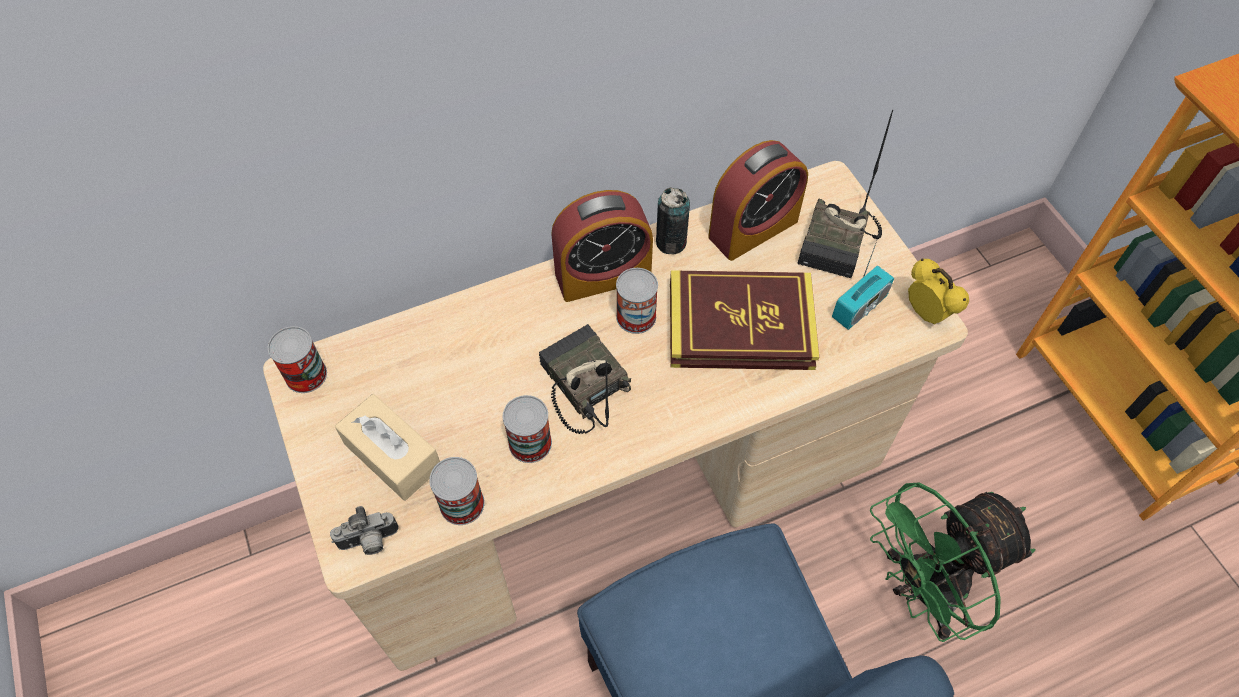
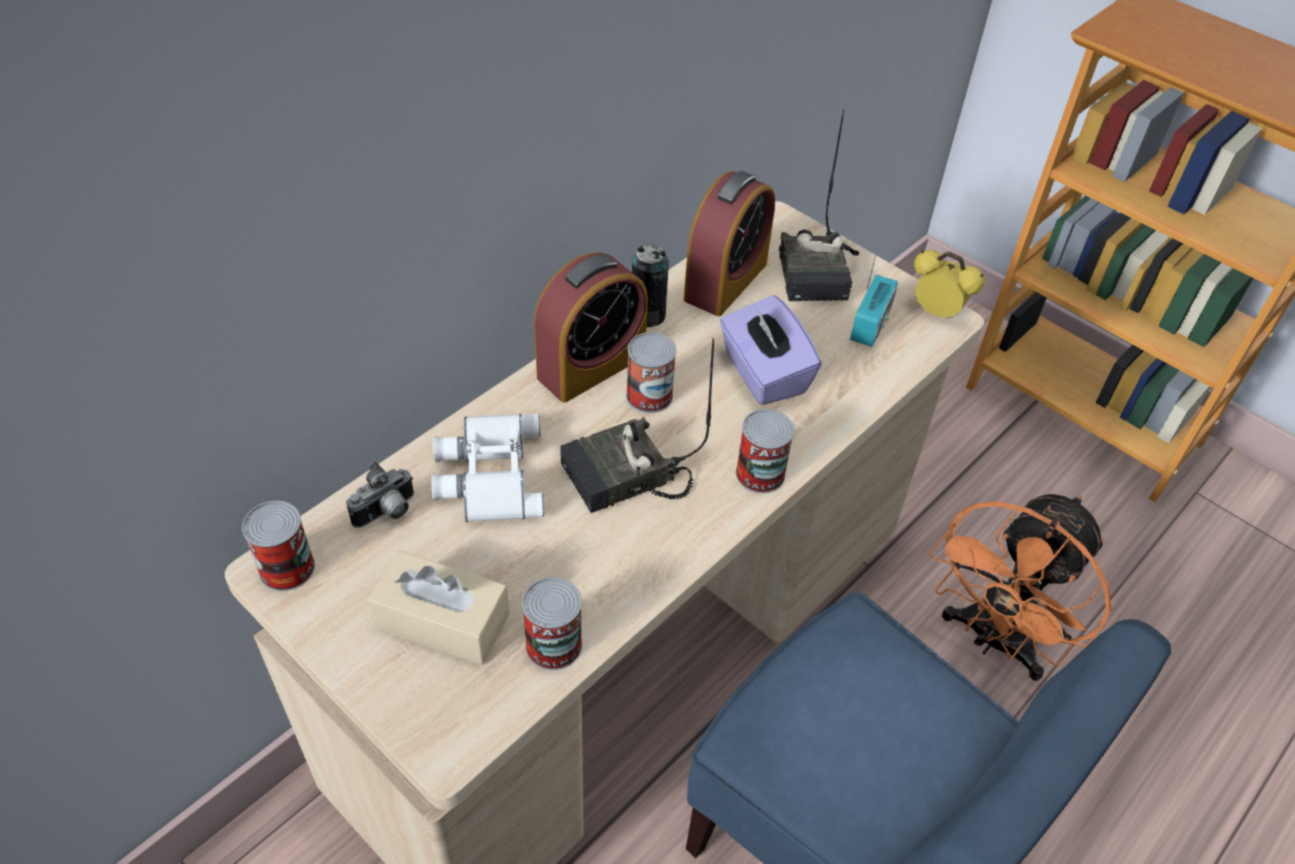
camera: 25 degrees left, 10 degrees down
camera [330,506,399,555] -> camera moved to [346,461,414,528]
can [503,395,552,463] -> can moved to [736,409,794,493]
radio [539,324,631,434] -> radio turned 60 degrees counterclockwise [560,338,714,513]
book [670,270,819,370] -> purple tissue box [719,295,822,405]
green fan [870,482,1035,642] -> orange fan [930,494,1111,681]
none -> white binoculars [432,414,544,522]

